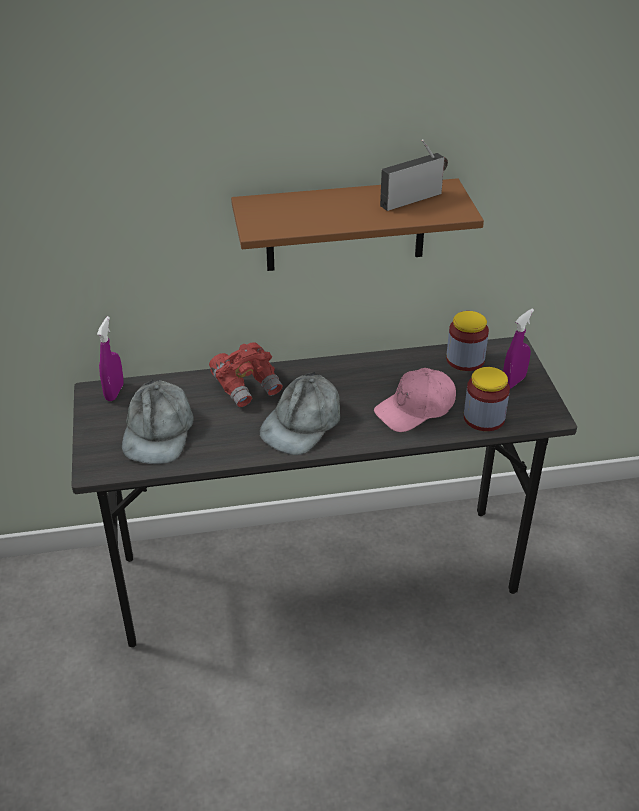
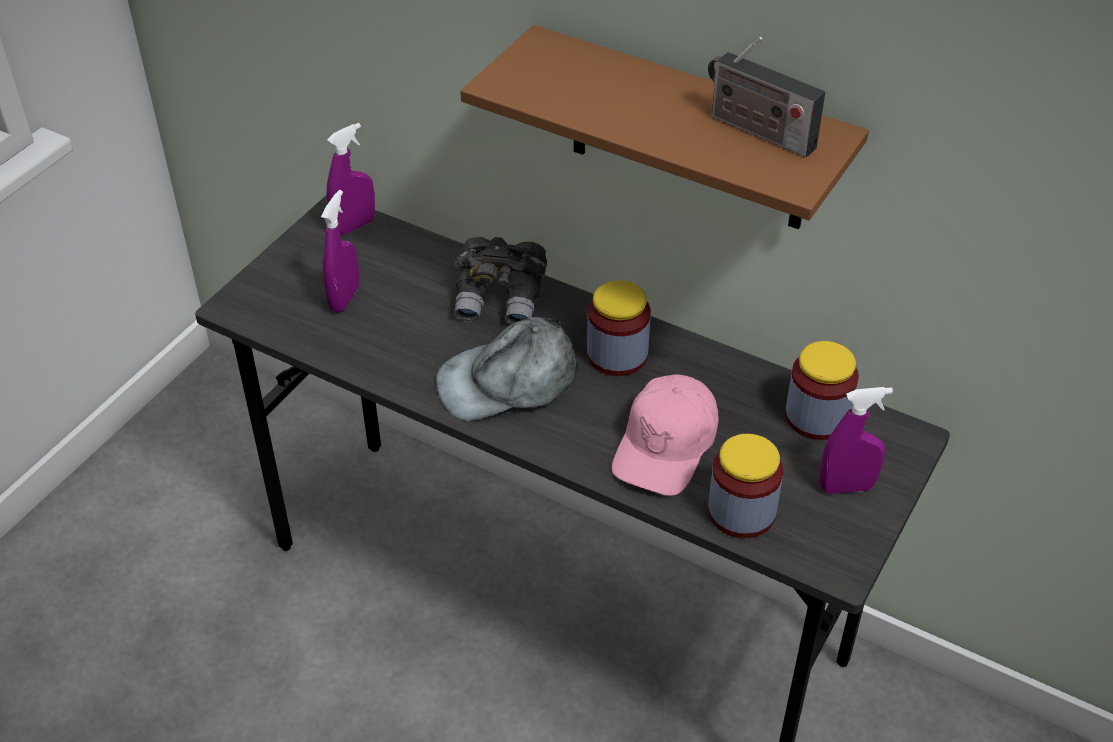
camera: 40 degrees right, 5 degrees up
grey cap [122,379,194,464] -> purple spray bottle [321,190,359,313]
red binoculars [209,342,283,408] -> grey binoculars [454,237,547,325]
pink cap [374,368,456,432] -> pink cap turned 75 degrees counterclockwise [612,374,719,496]
radio [380,139,448,211] -> radio turned 150 degrees counterclockwise [708,37,825,157]
none -> jar [587,280,651,376]

